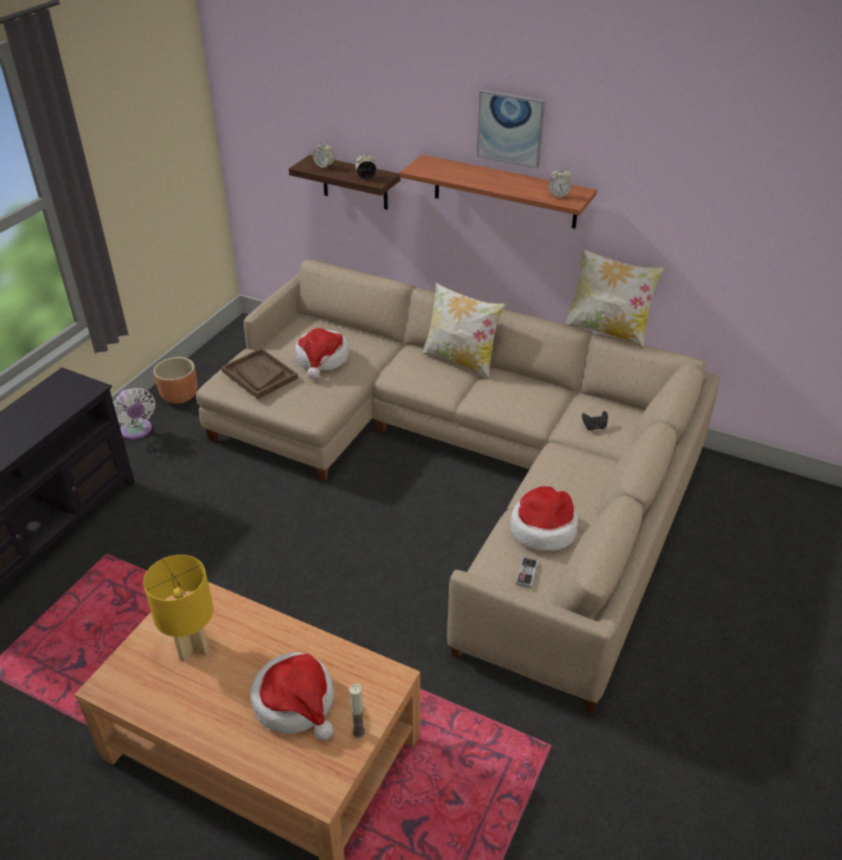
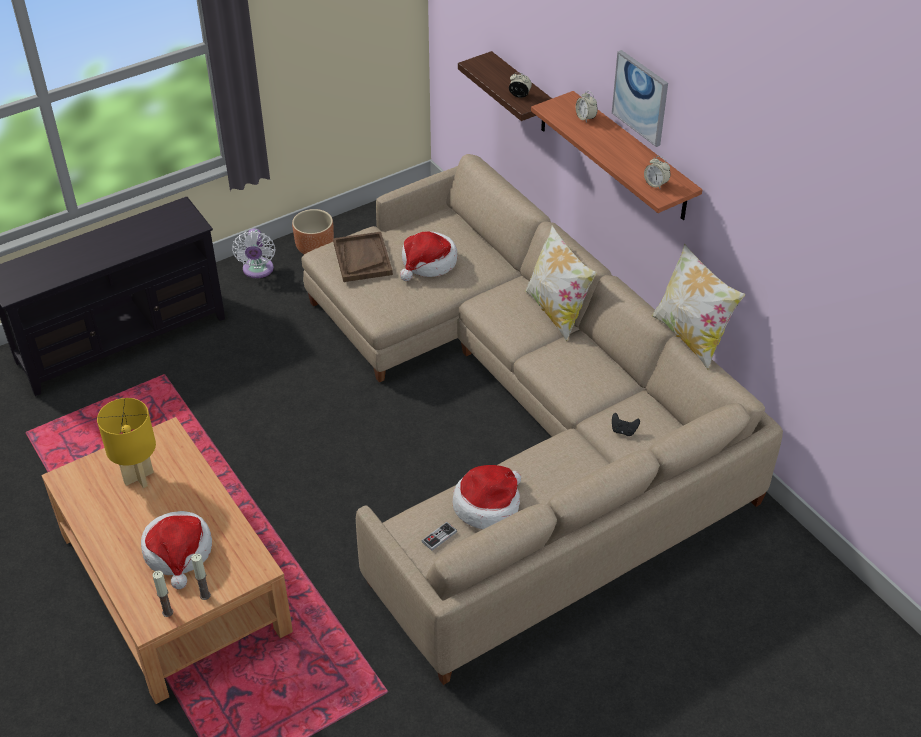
camera: 30 degrees right, 5 degrees up
alarm clock [313,140,335,169] -> alarm clock moved to [576,91,598,123]
none -> candle [153,571,173,617]

